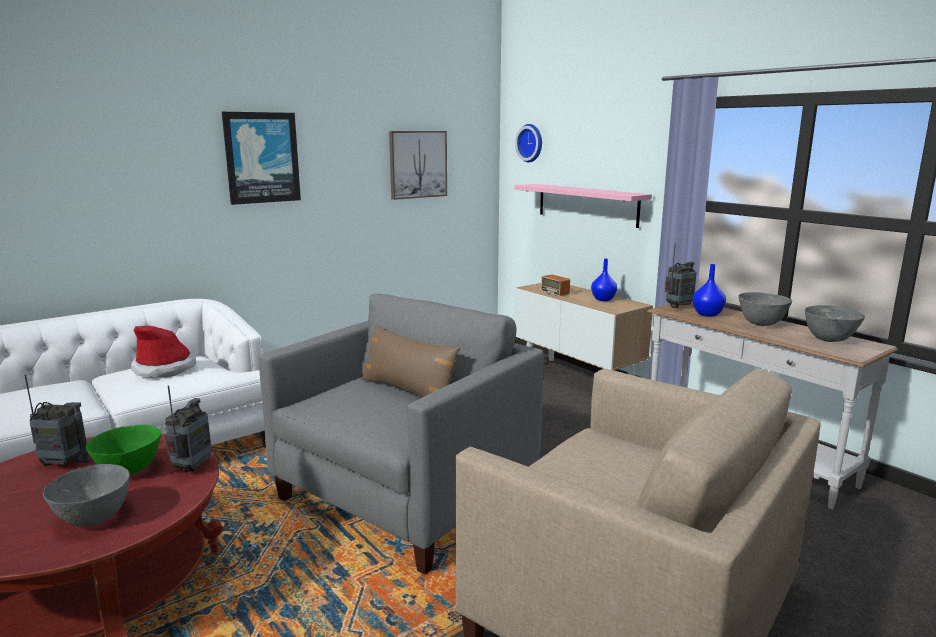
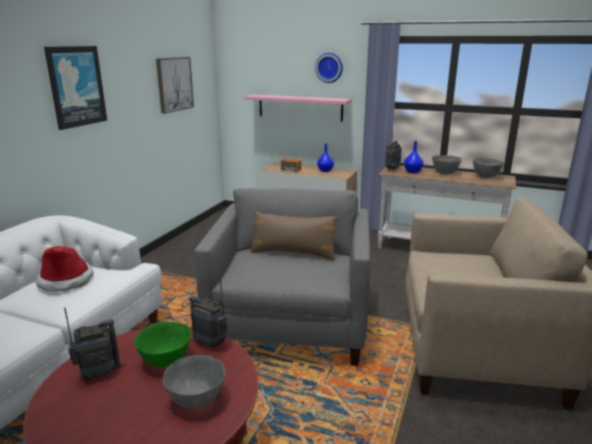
camera: 30 degrees left, 5 degrees up
radio [165,385,212,473] -> radio turned 45 degrees counterclockwise [189,280,227,348]
wall clock [515,124,542,162] -> wall clock moved to [315,53,343,83]

